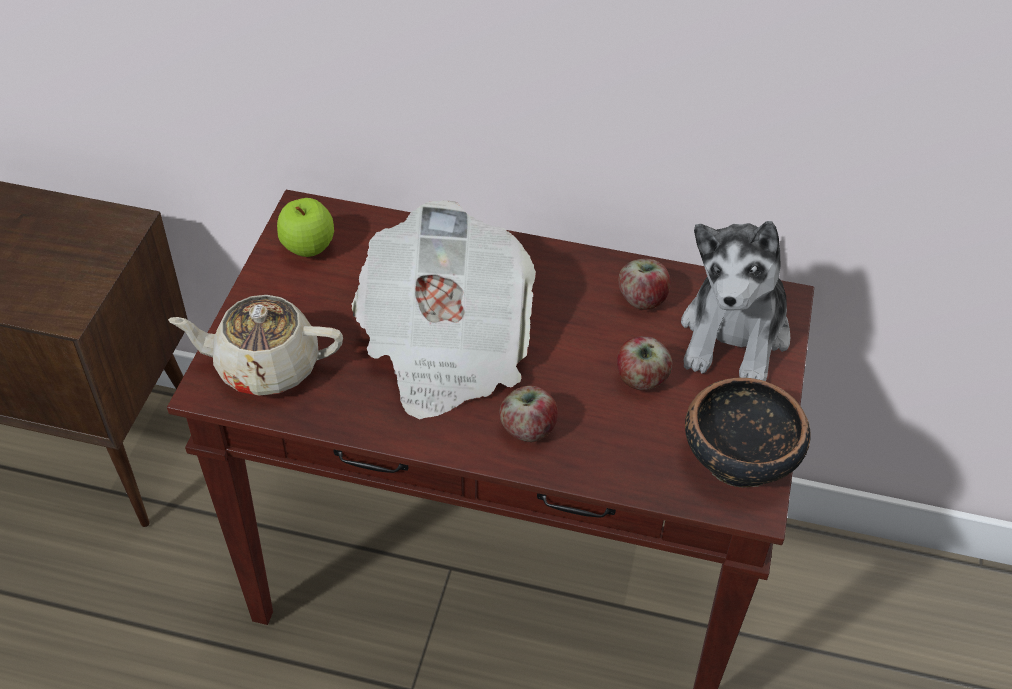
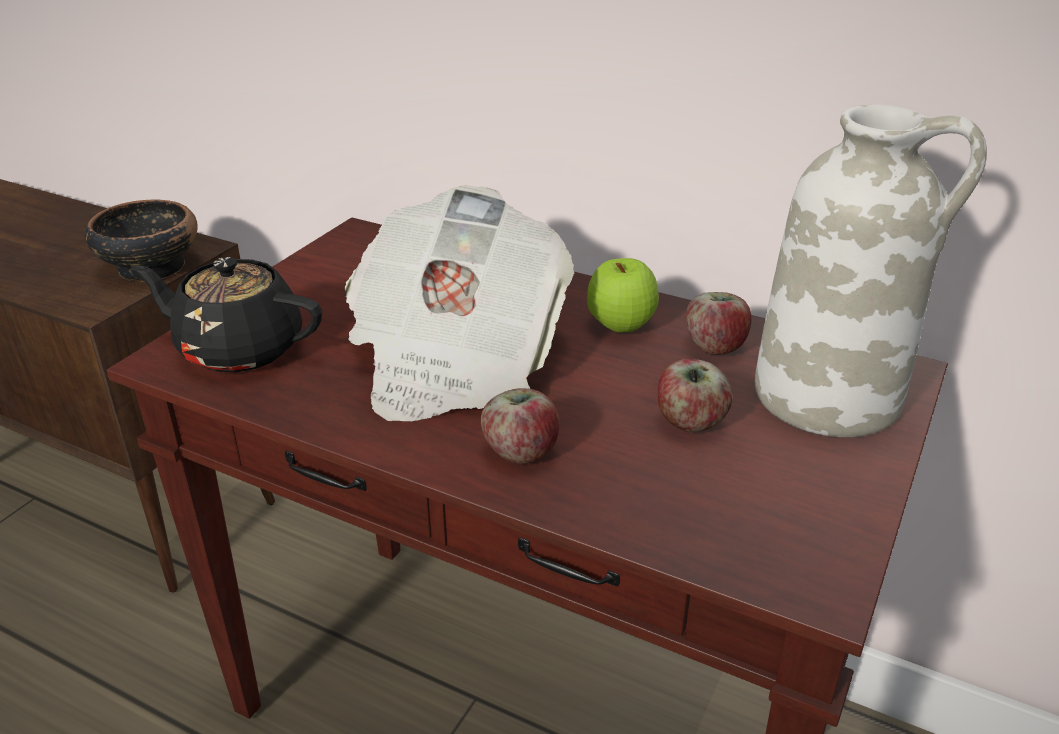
camera: 15 degrees right, 15 degrees down
beige teapot [168,295,343,396] -> black teapot [131,257,322,372]
apple [277,198,334,257] -> apple moved to [587,258,659,333]
plush toy [681,221,790,381] -> white vase [754,105,987,437]
bowl [685,378,811,487] -> bowl moved to [85,199,198,282]

